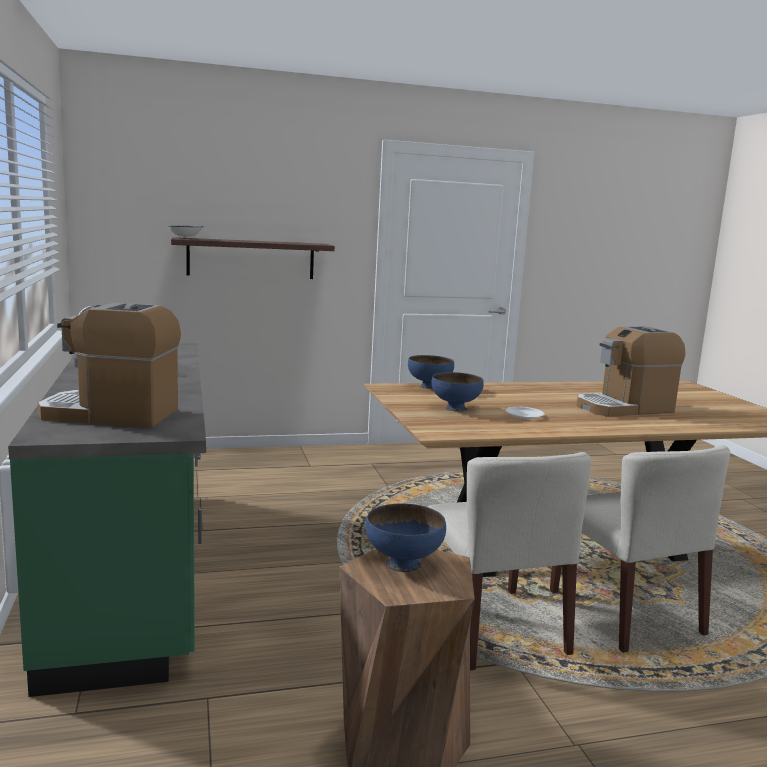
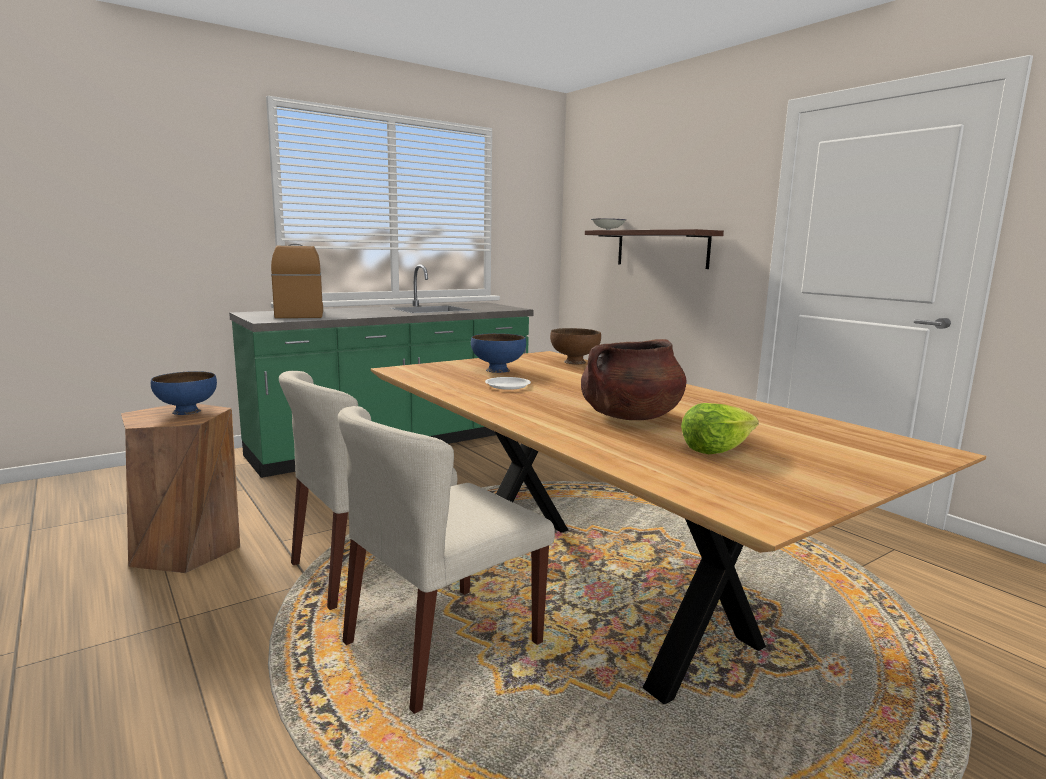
camera: 70 degrees right, 0 degrees up
blue bowl [408,355,454,389] -> brown bowl [550,328,601,364]
coffee machine [577,326,685,417] -> brown cooking pot [581,339,686,420]
none -> lettuce [681,403,759,454]

